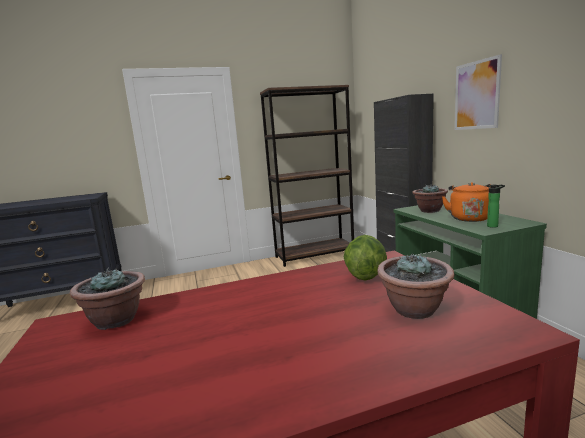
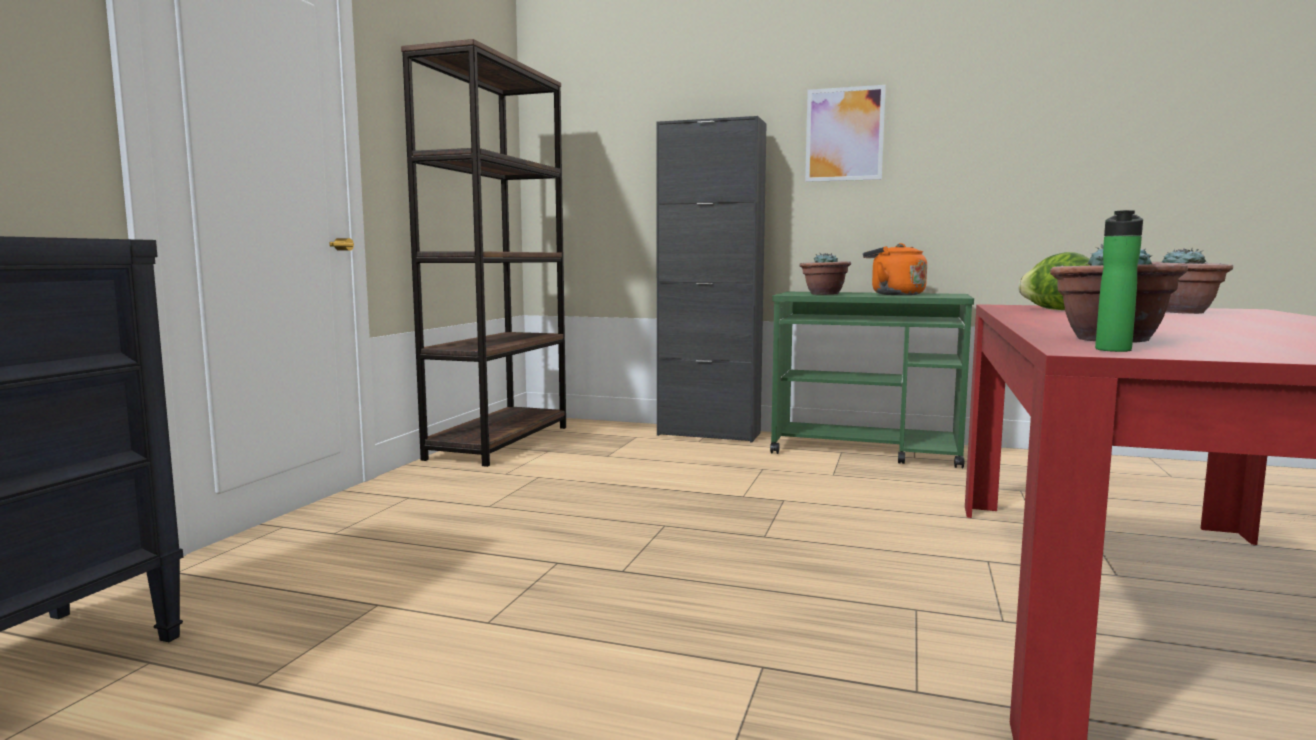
camera: 55 degrees left, 5 degrees down
bottle [487,185,505,228] -> bottle moved to [1095,210,1143,352]

